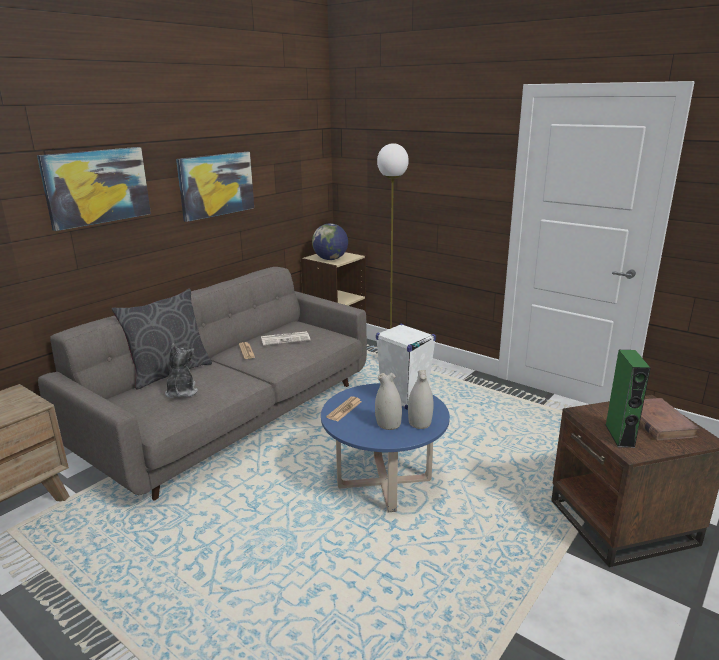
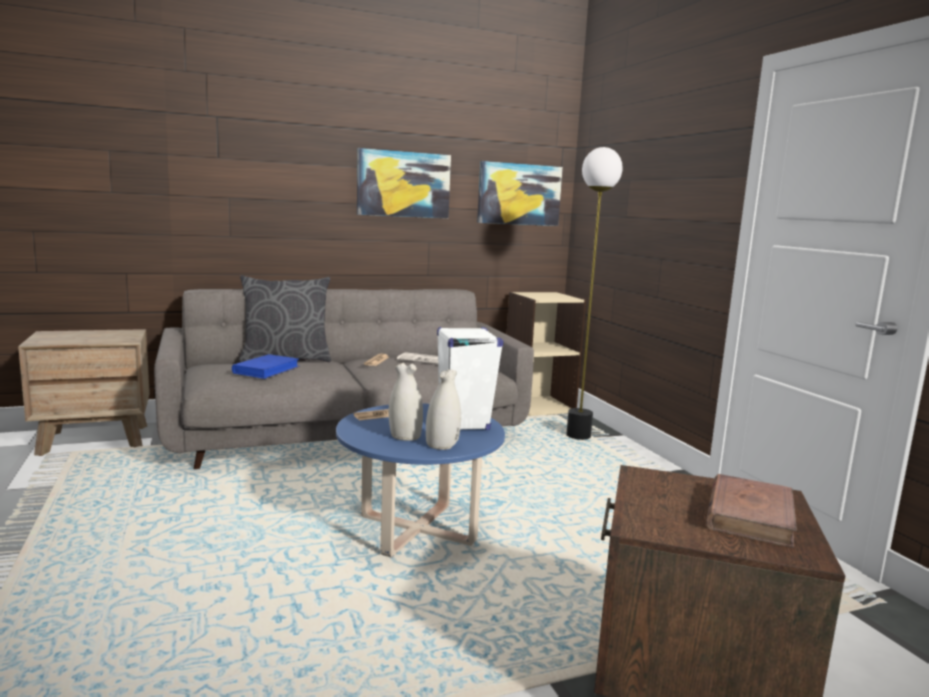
camera: 30 degrees right, 10 degrees down
picture [37,147,151,231] -> picture moved to [477,161,563,226]
plush toy [165,344,198,398] -> blue book [232,354,300,379]
globe [312,223,348,260] -> none
green speaker [606,350,650,448] -> none

